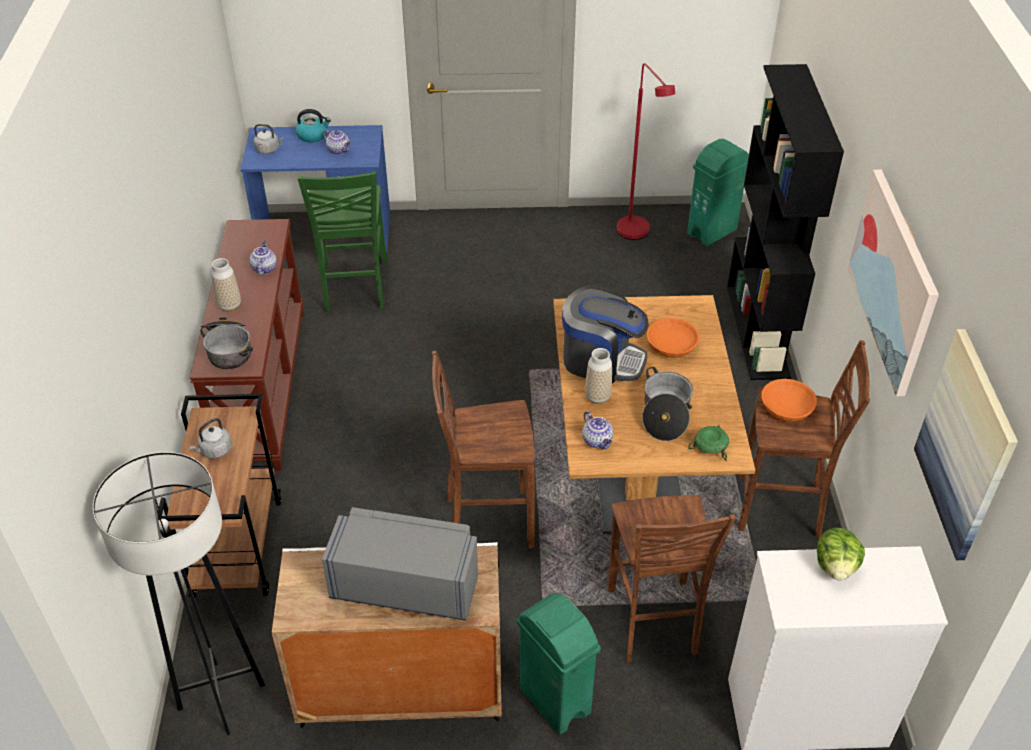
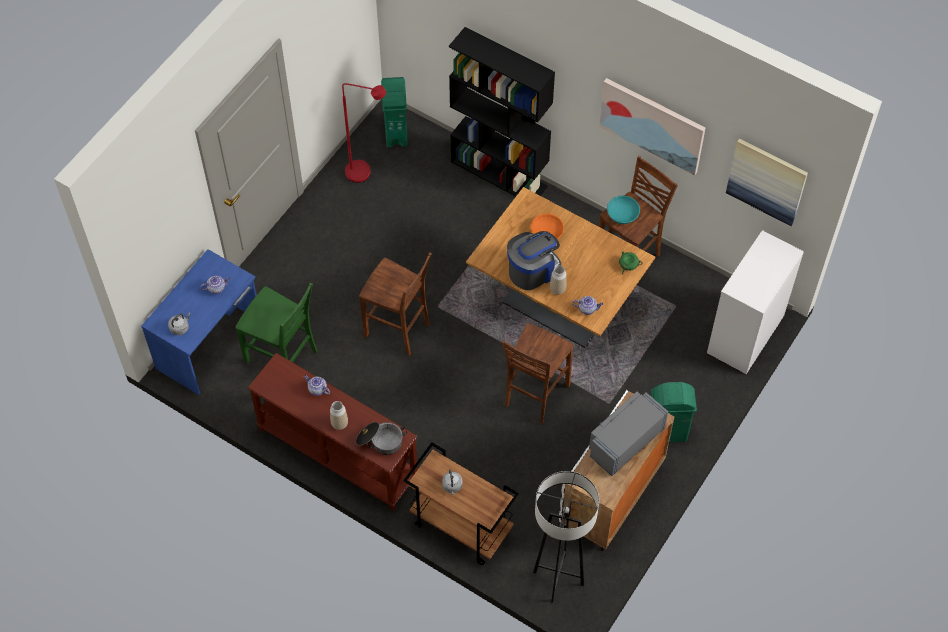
camera: 55 degrees left, 15 degrees up
kettle [296,109,331,143] -> none
brown stool [607,495,736,662] -> brown stool moved to [359,252,432,356]
cooking pot [642,367,693,441] -> none
orange bowl [761,379,817,422] -> turquoise bowl [607,195,640,224]
lettuce [817,528,865,581] -> none

